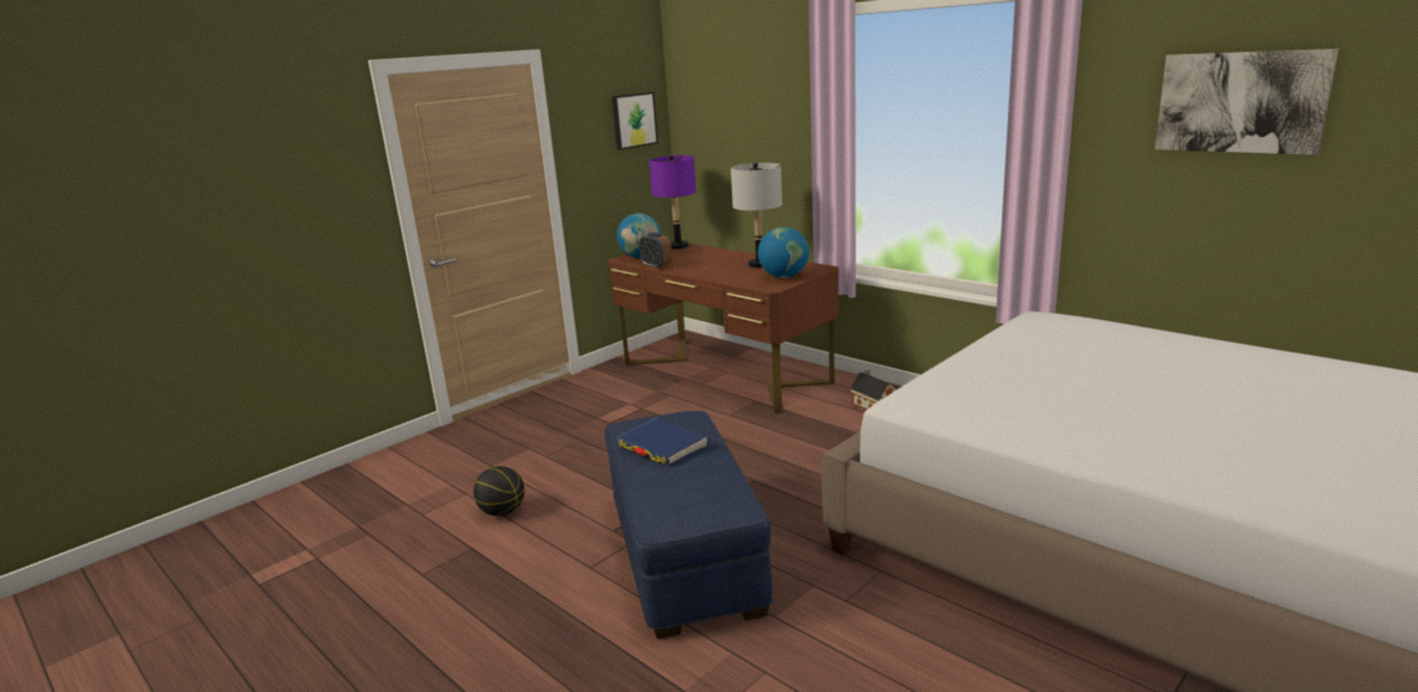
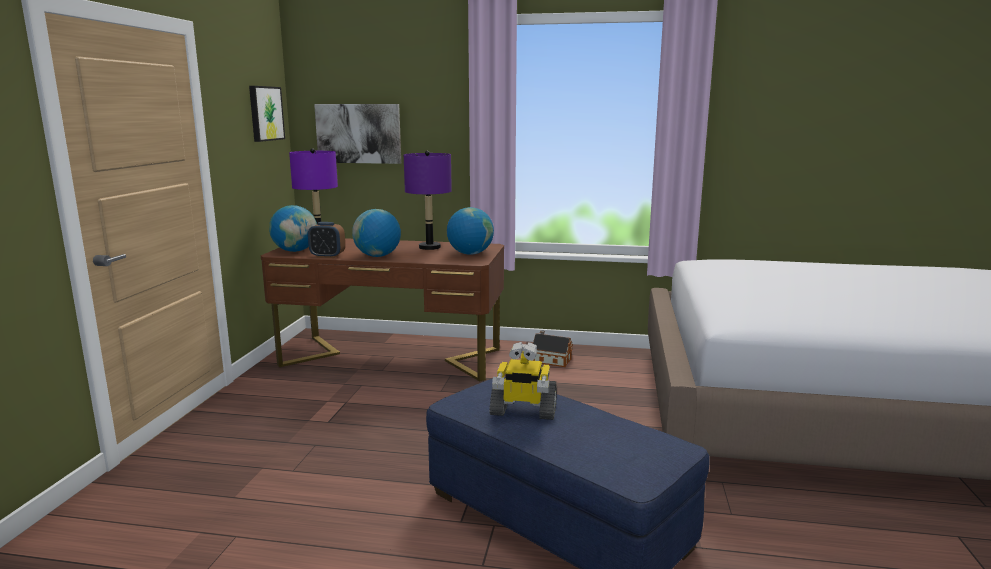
camera: 35 degrees left, 5 degrees down
basketball [474,466,525,516] -> none
blue book [616,418,708,465] -> toy robot [489,342,557,420]
grey table lamp [731,162,782,268] -> purple table lamp [404,151,452,250]
picture [1155,49,1339,155] -> picture moved to [314,104,401,164]
none -> globe [352,209,401,257]

